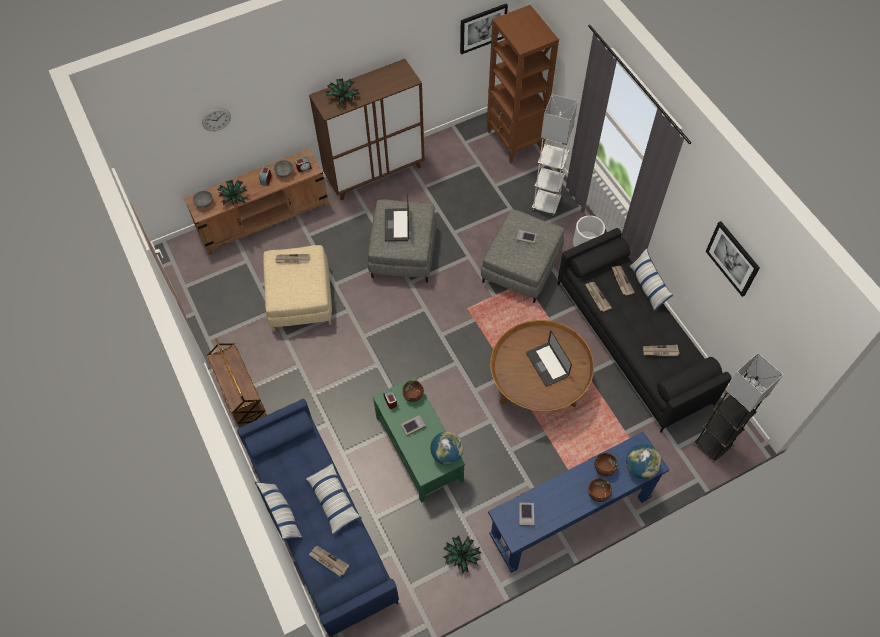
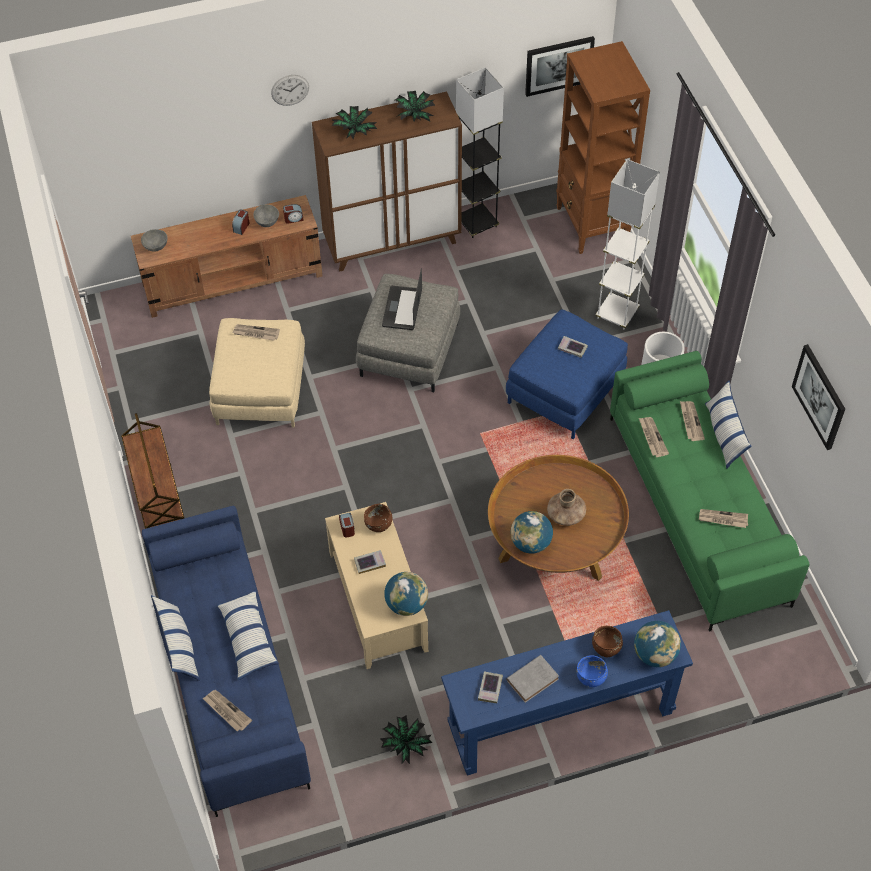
camera: 10 degrees right, 5 degrees down
wall clock [202,108,231,131] -> wall clock moved to [271,75,309,106]
potted plant [217,180,247,206] -> potted plant moved to [395,91,435,121]
green coffee table [373,377,465,503] -> beige coffee table [325,502,428,669]
grey ottoman [481,209,564,303] -> blue ottoman [506,309,628,439]
laptop [526,330,572,386] -> brown vase [547,489,586,526]
black sofa [558,228,732,433] -> green sofa [610,351,809,632]
brown bowl [588,478,612,502] -> blue bowl [577,655,608,687]
grey floor lamp [693,353,783,463] -> grey floor lamp moved to [456,67,504,238]
none -> grey book [506,655,559,703]
none -> globe [511,511,553,554]

